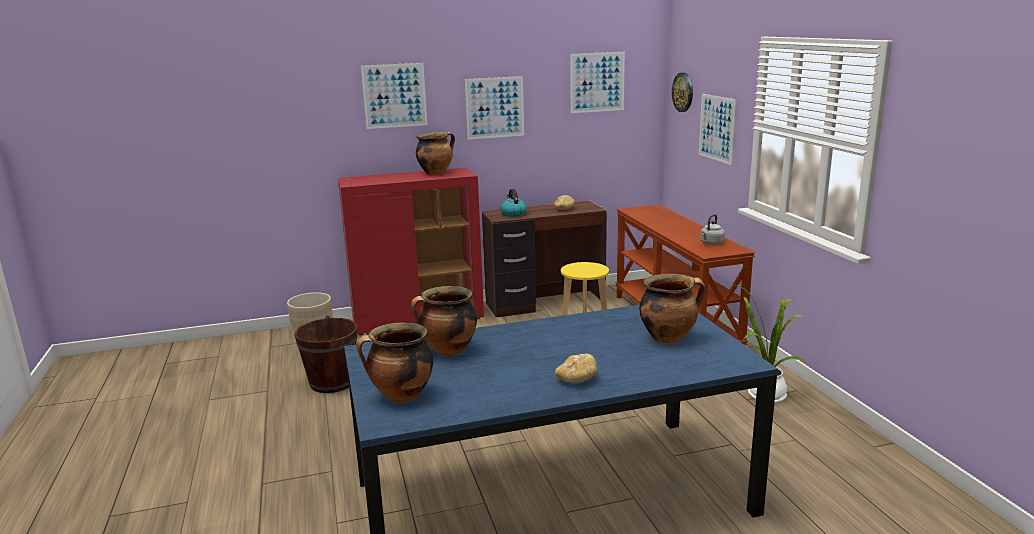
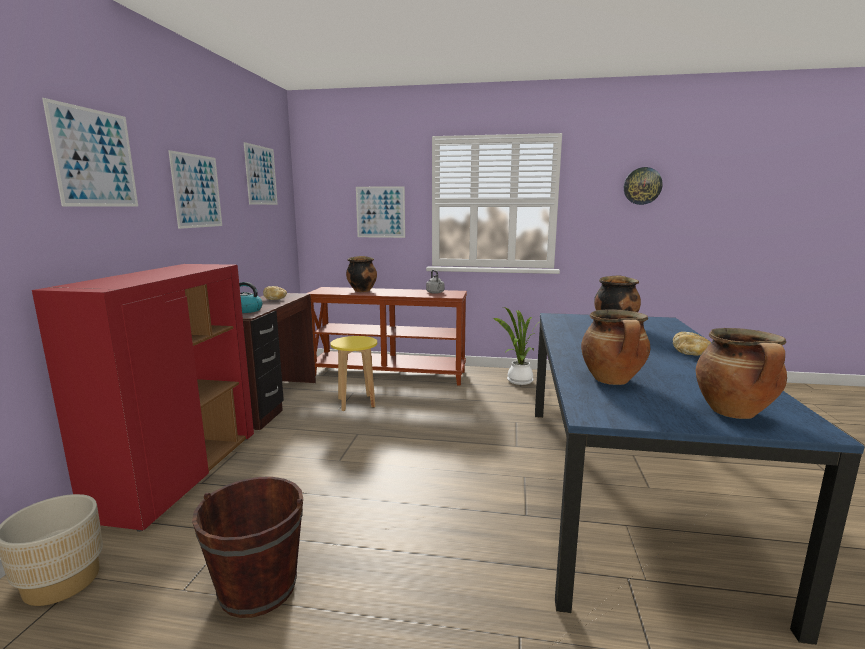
camera: 65 degrees left, 5 degrees down
cooking pot [416,132,455,175] -> cooking pot moved to [346,256,377,292]
wall clock [672,73,693,112] -> wall clock moved to [624,167,663,205]

